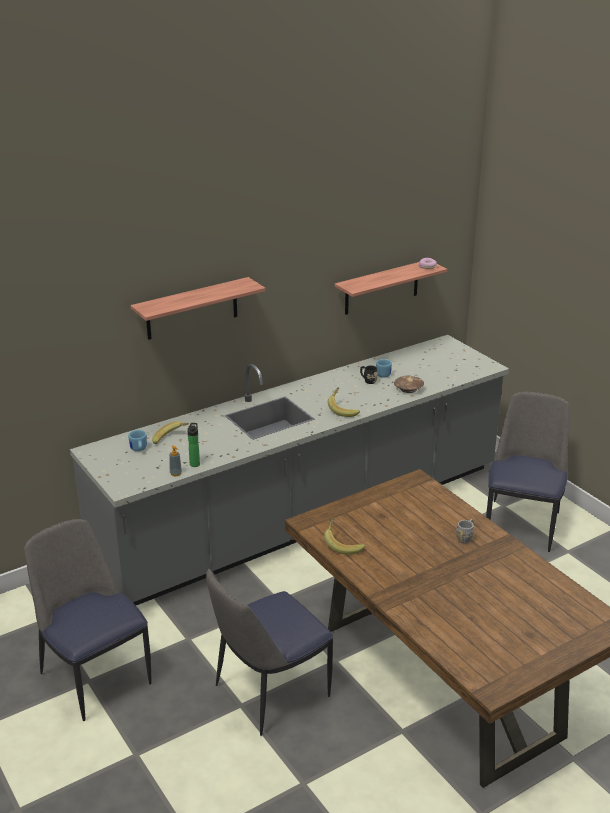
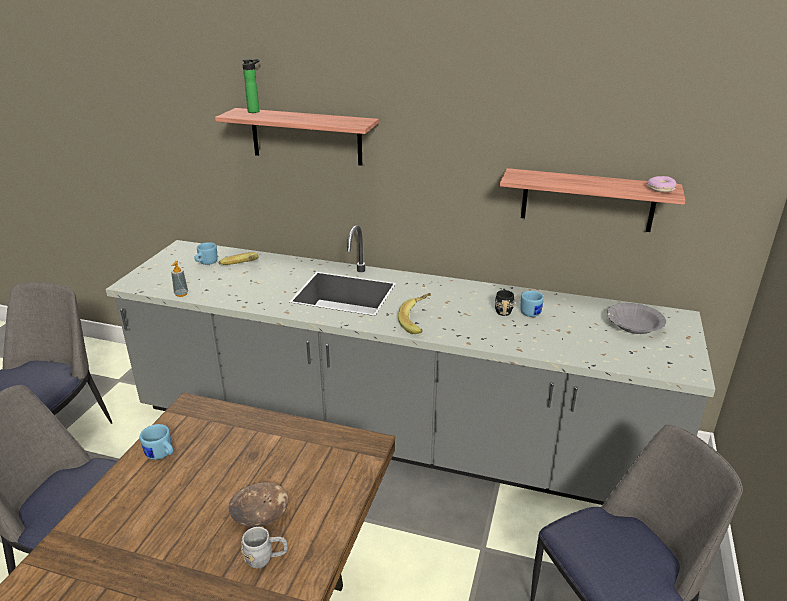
camera: 50 degrees right, 0 degrees up
bottle [187,423,200,467] -> bottle moved to [242,59,260,113]
banana [324,518,365,555] -> blue mug [140,424,173,460]
brown bowl [394,376,424,393] -> brown bowl moved to [229,483,288,527]
none -> grey bowl [607,303,666,334]

